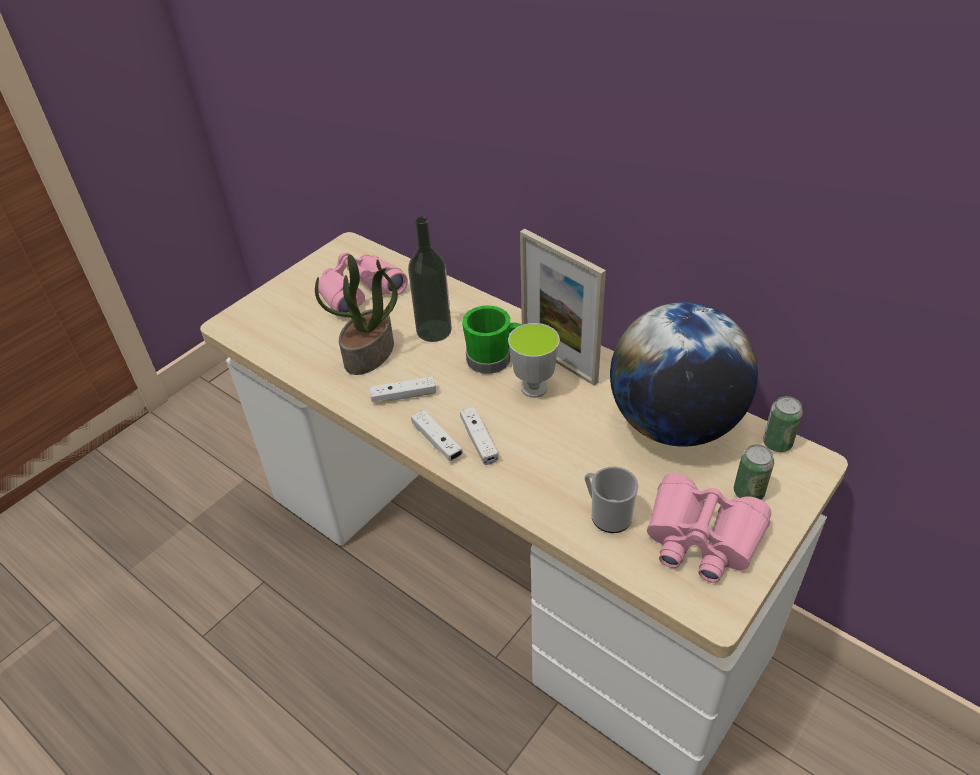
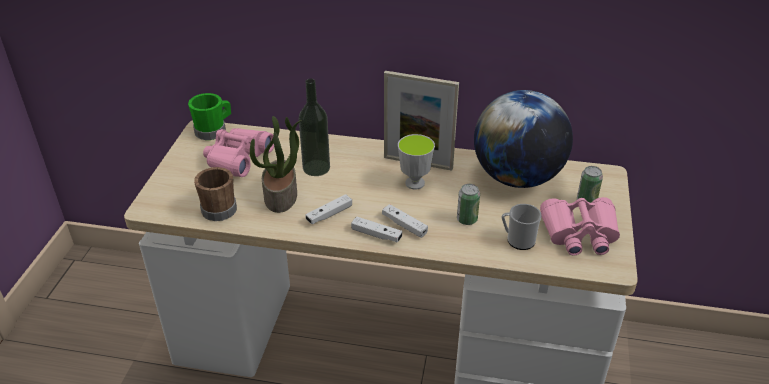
camera: 30 degrees left, 5 degrees down
green mug [462,306,522,374] -> green mug moved to [188,93,231,140]
can [763,396,803,452] -> can moved to [457,184,480,225]
none -> brown mug [194,167,237,221]

